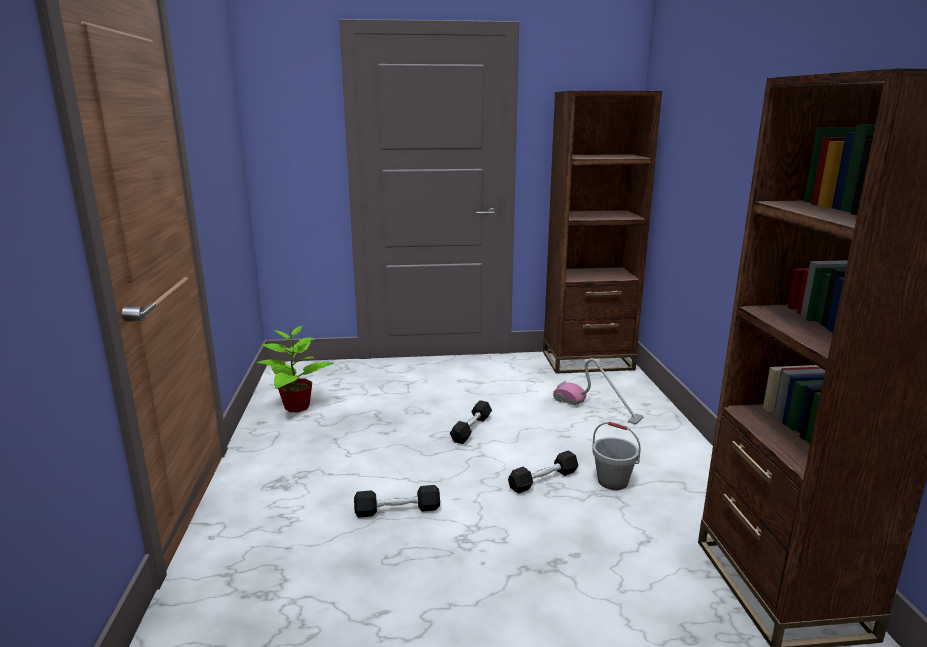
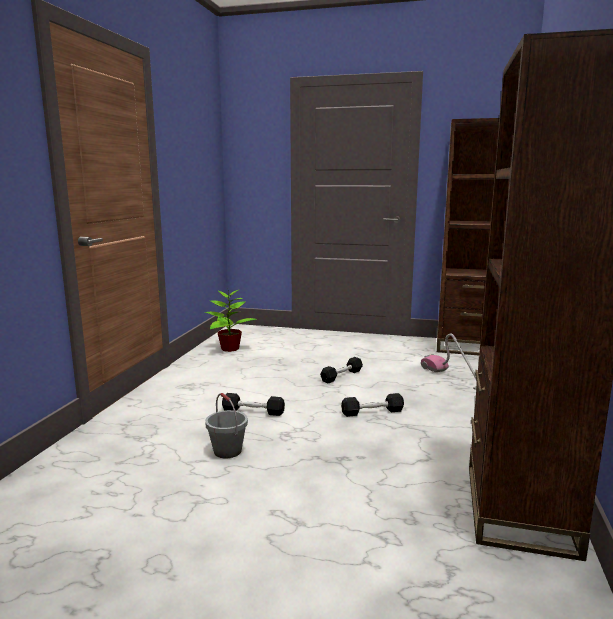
camera: 20 degrees right, 5 degrees down
grey bucket [592,422,641,490] -> grey bucket moved to [205,393,248,458]

